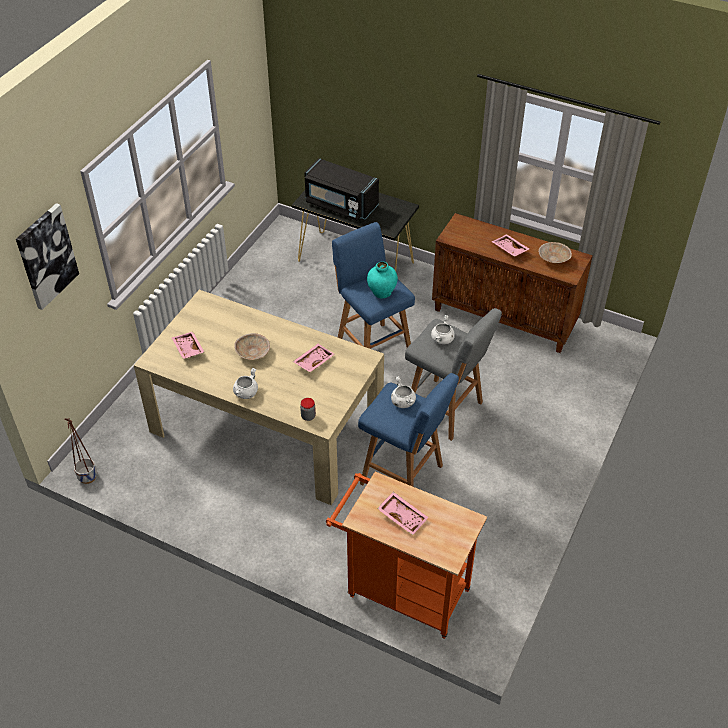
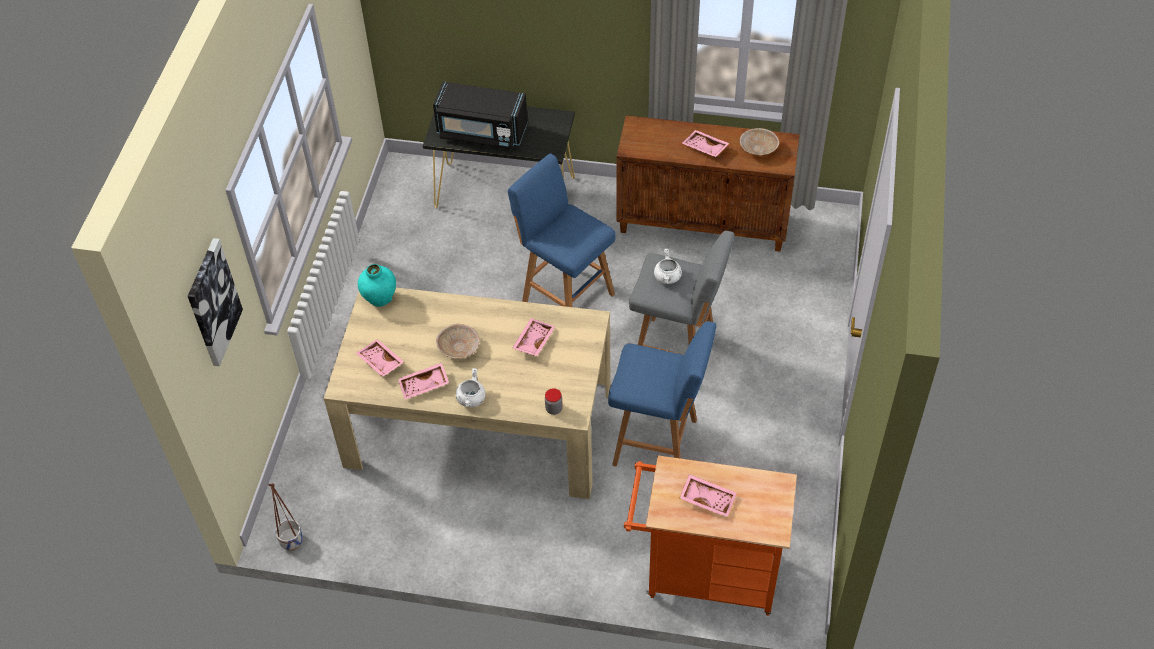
camera: 15 degrees left, 5 degrees up
turquoise vase [367,261,398,299] -> turquoise vase moved to [358,264,396,307]
white cooking pot [391,376,416,408] -> none
none -> pink tray [398,363,449,399]

